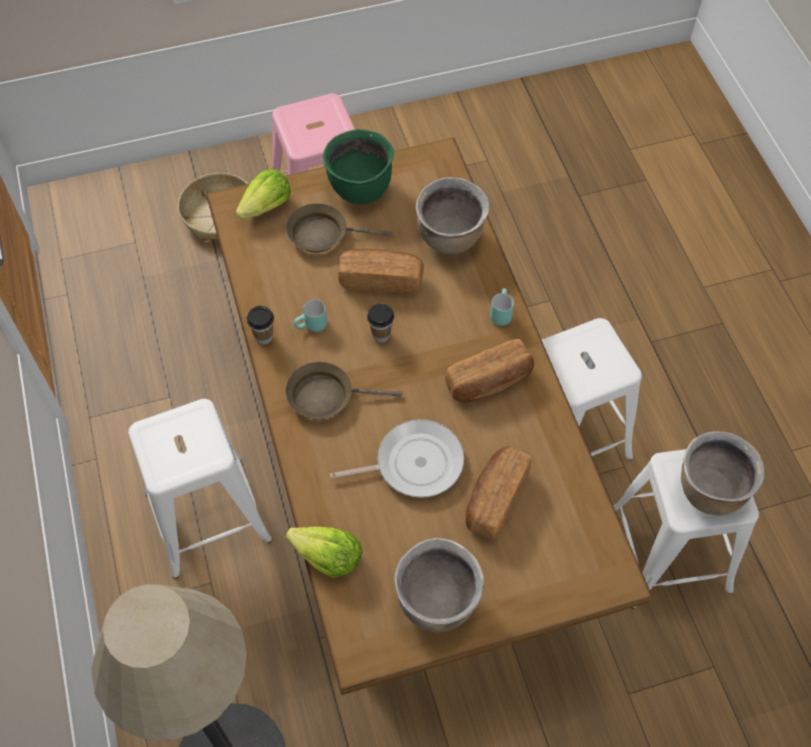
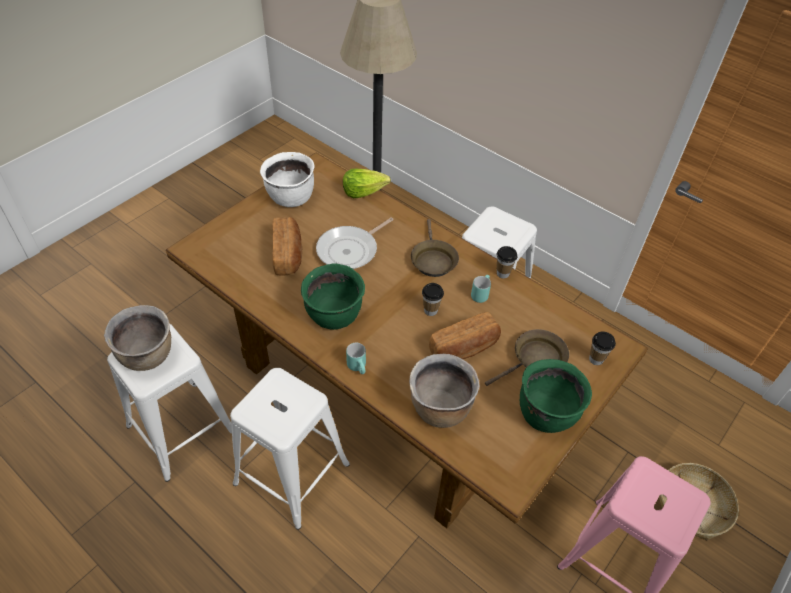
camera: 145 degrees right, 10 degrees down
lettuce [235,169,291,219] -> cup [589,331,616,365]
brown frying pan [286,362,402,419] -> brown frying pan turned 120 degrees clockwise [411,219,459,277]
brown cooking pot [394,538,484,632] -> white cooking pot [260,152,315,207]
bread [445,339,534,402] -> green cooking pot [301,264,365,330]

